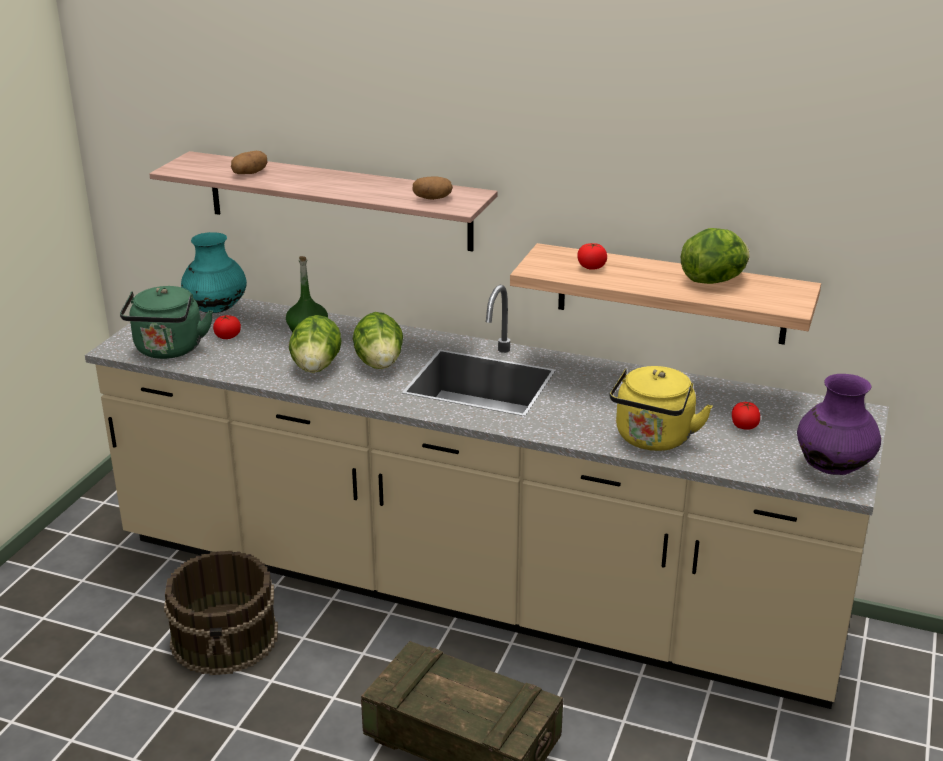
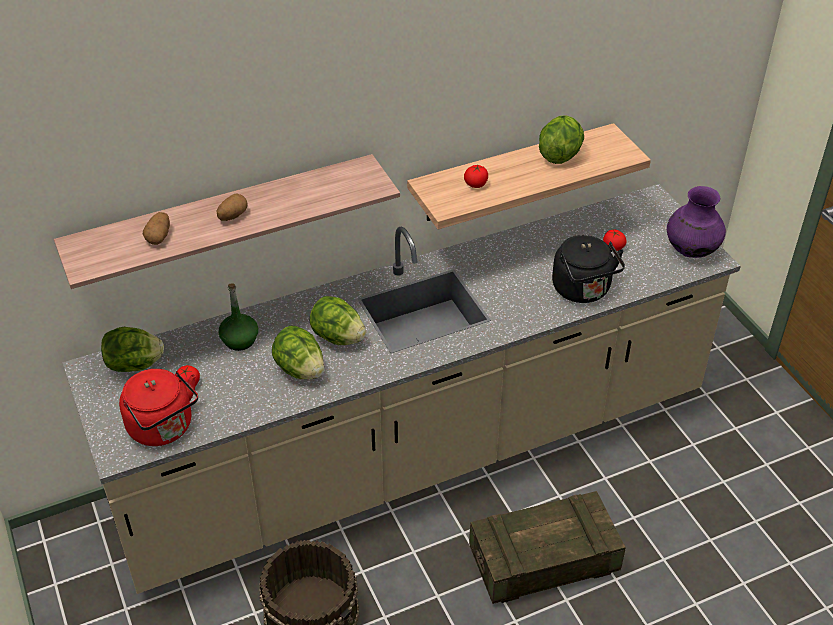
camera: 45 degrees left, 15 degrees up
green kettle [120,286,213,359] -> red kettle [119,369,198,446]
turquoise vase [181,232,247,313] -> lettuce [101,327,164,372]
potato [412,176,453,200] -> potato moved to [217,194,247,221]
yellow kettle [609,366,713,451] -> black kettle [552,235,625,303]

